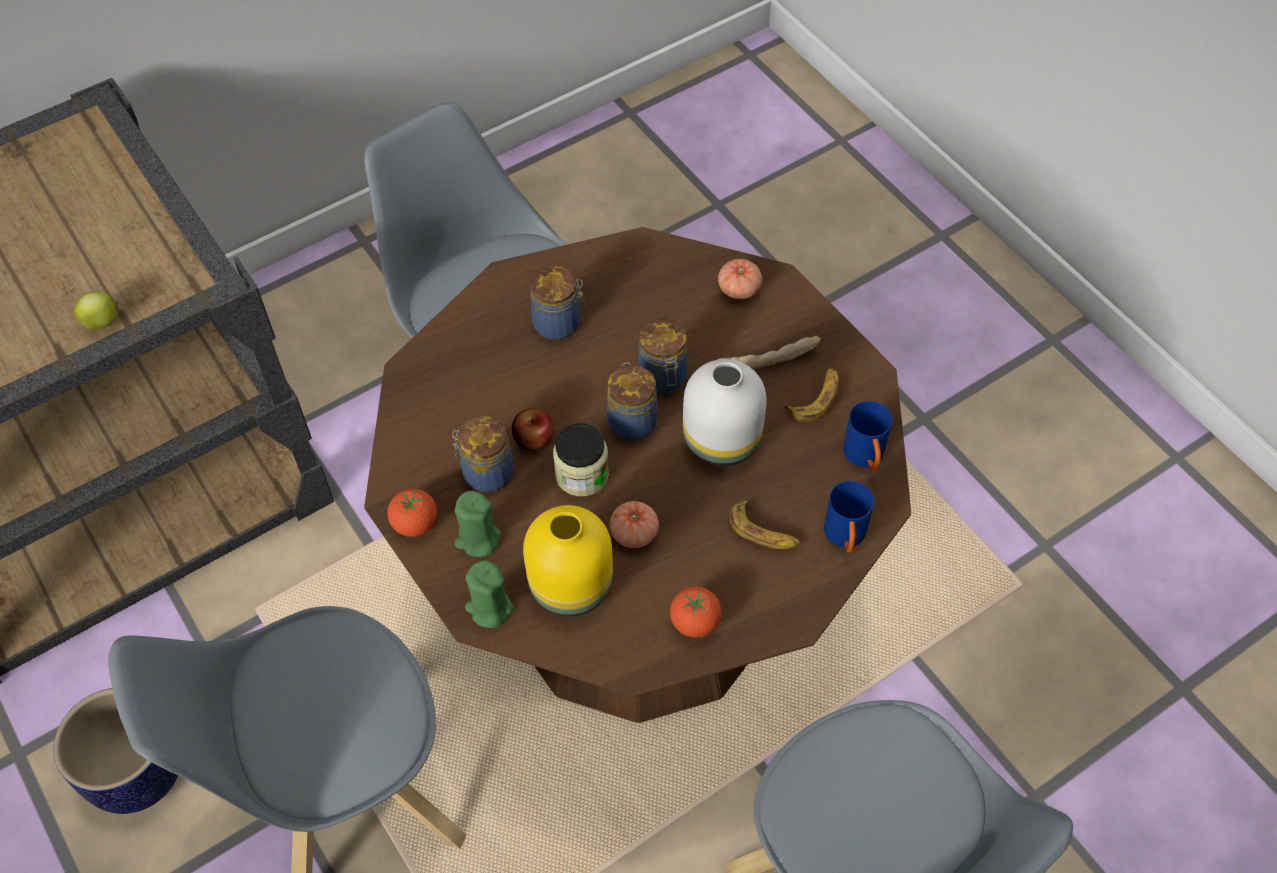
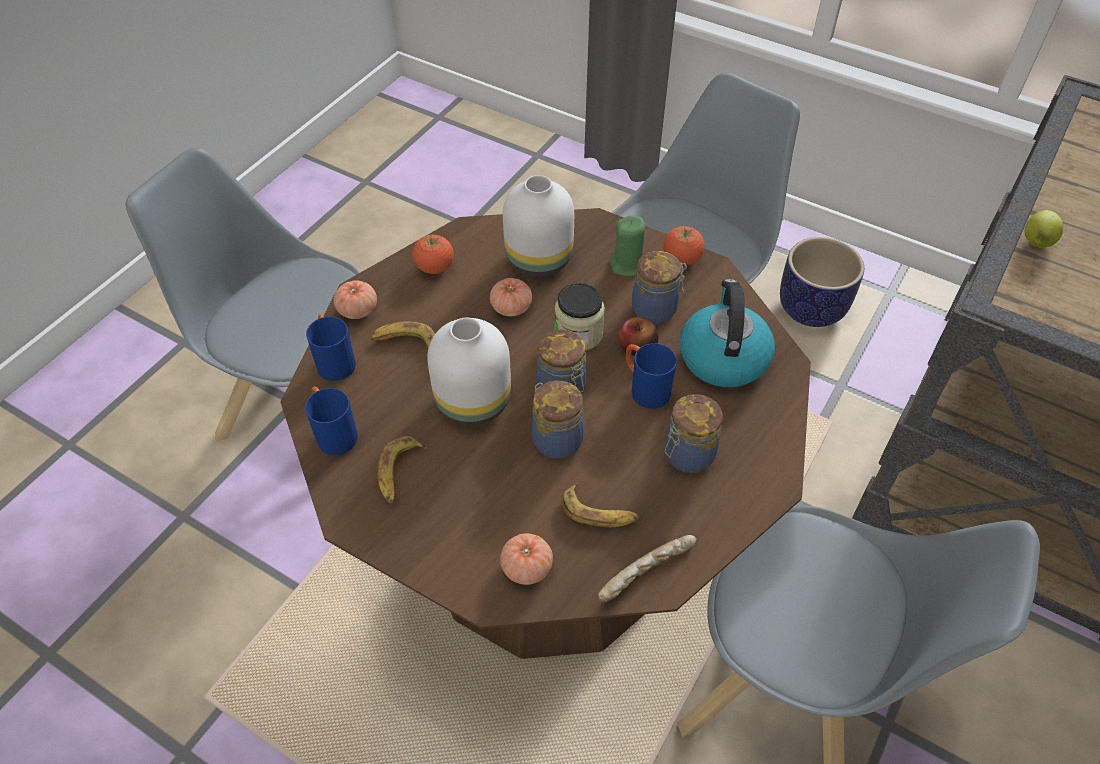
camera: 155 degrees right, 5 degrees down
green candle [465,560,514,628] -> none
yellow vase [523,505,613,616] -> white vase [503,175,574,277]
bread [717,336,821,369] -> bread moved to [598,535,696,603]
none -> tomato [333,280,377,319]
none -> banana [561,483,639,527]
none -> blue mug [626,343,677,409]
none -> kettle [680,279,775,387]

